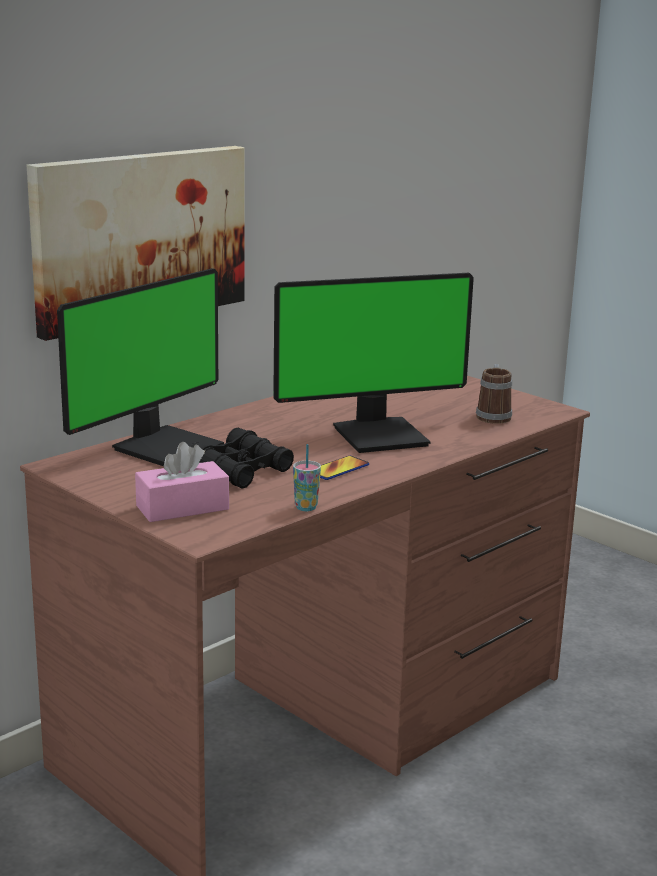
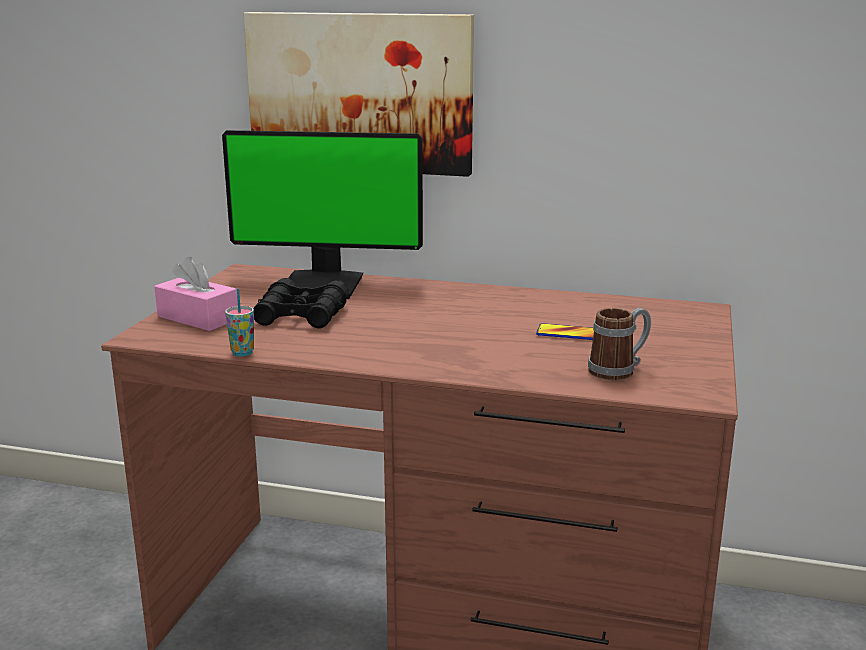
camera: 60 degrees right, 0 degrees up
monitor [273,273,474,453] -> none
phone [320,456,369,480] -> phone moved to [536,323,594,340]

